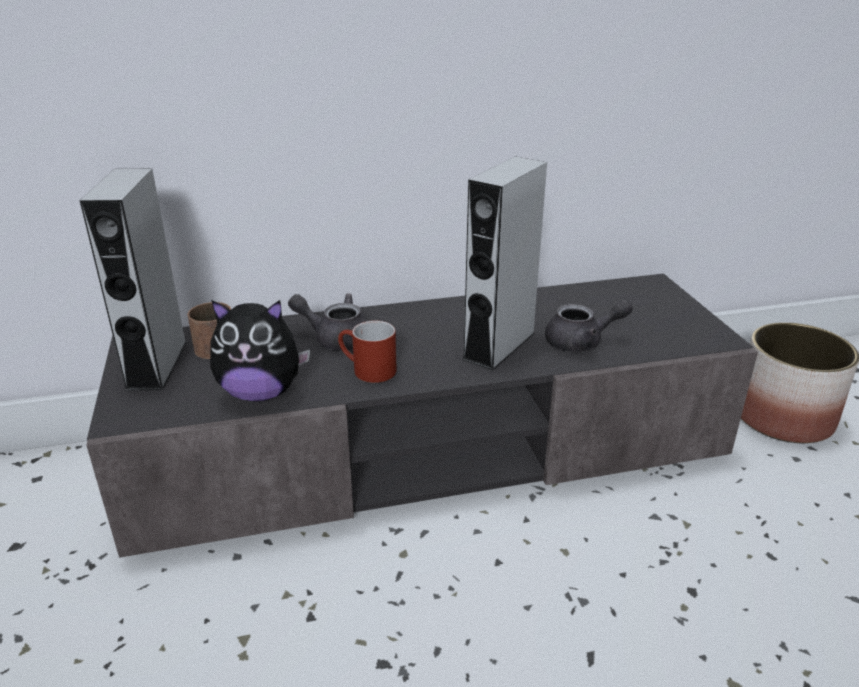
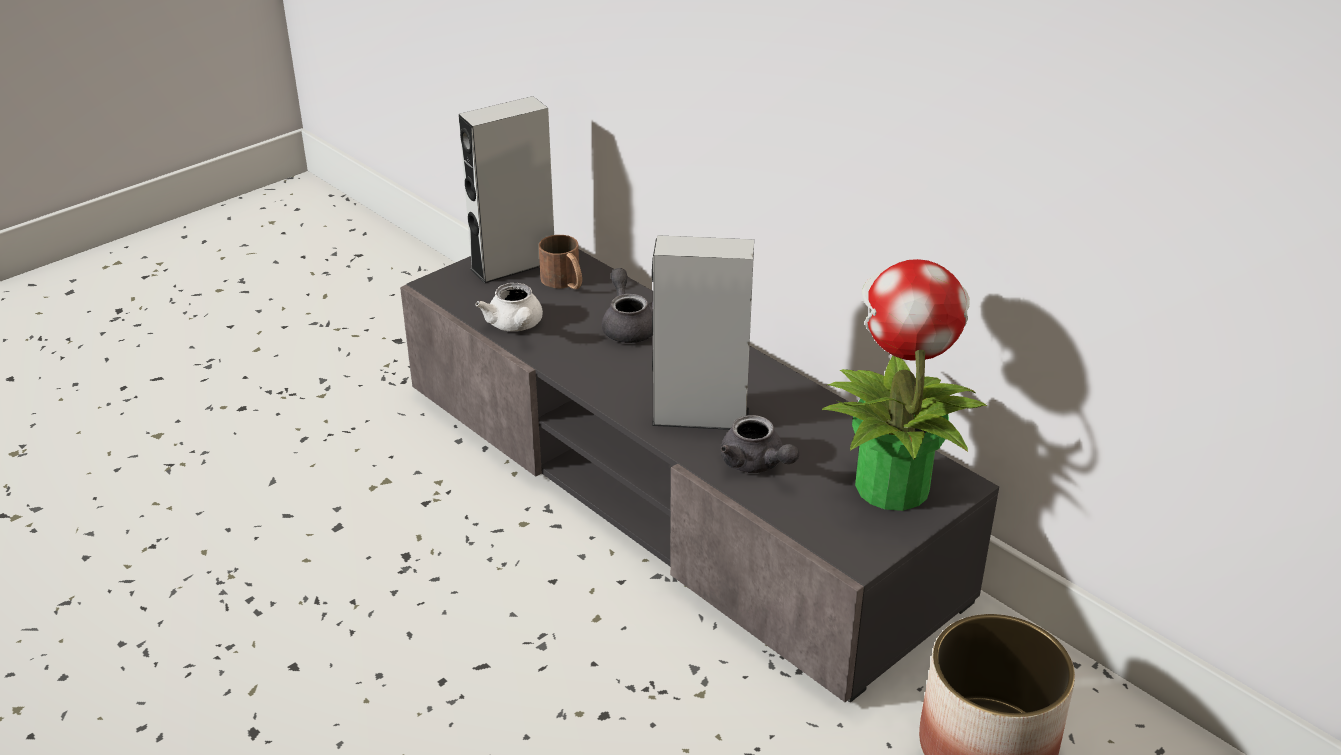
camera: 60 degrees right, 5 degrees up
plush toy [210,300,310,402] -> white teapot [475,283,543,331]
red mug [338,320,397,383] -> none
none -> potted plant [822,259,987,511]

